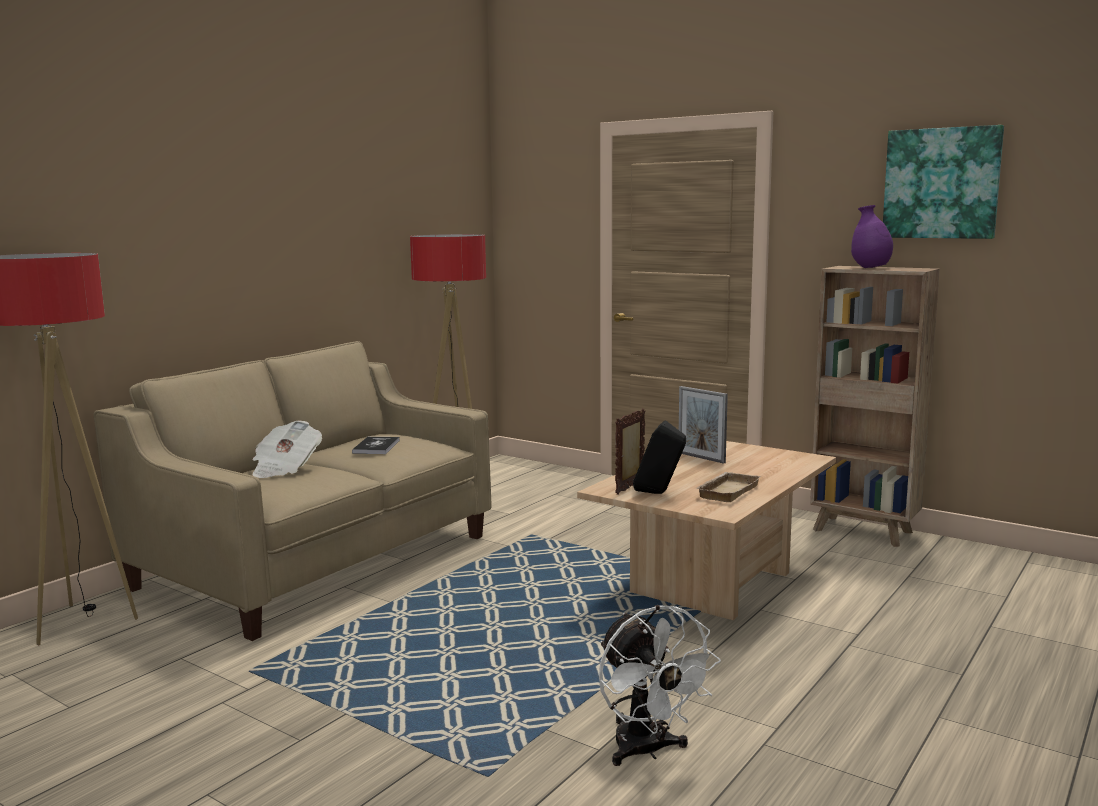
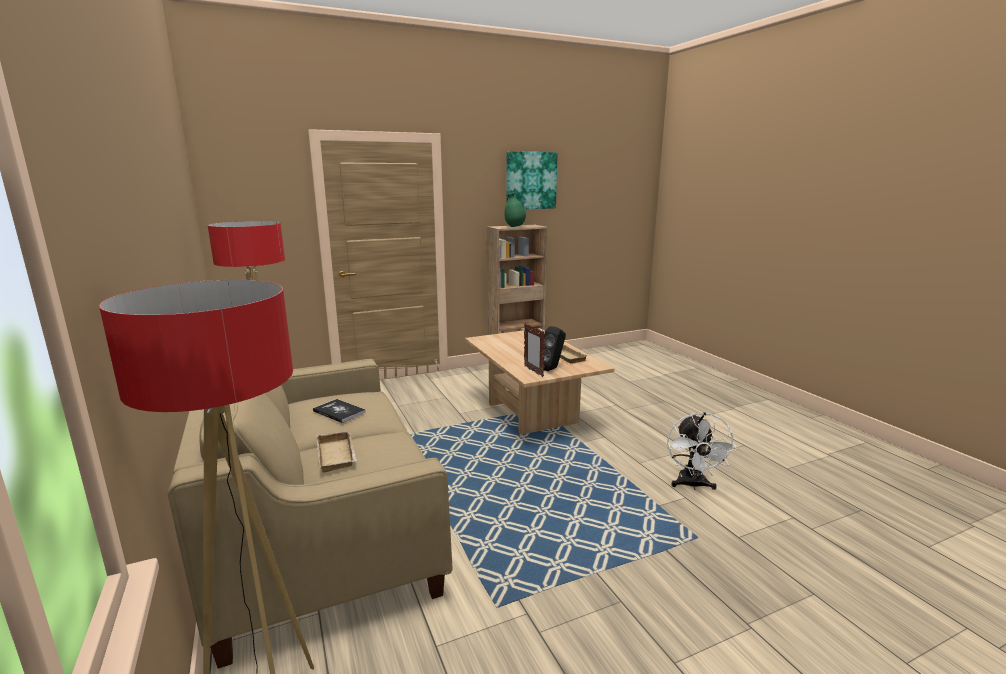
camera: 60 degrees left, 5 degrees up
newspaper [252,421,322,478] -> beige tray [316,430,357,473]
white fan [599,605,721,766] -> white fan turned 90 degrees clockwise [667,412,737,490]
picture frame [679,386,728,464] -> none
purple vase [851,205,893,268] -> green vase [505,192,526,227]

